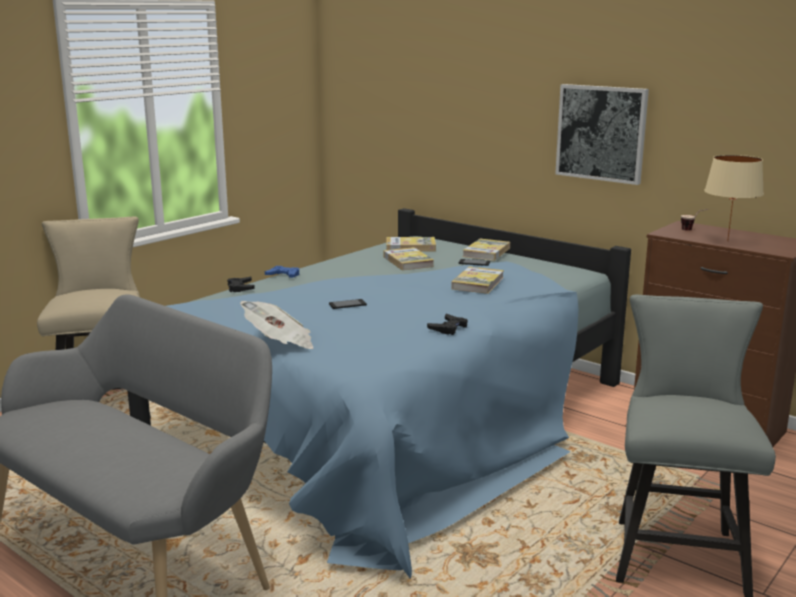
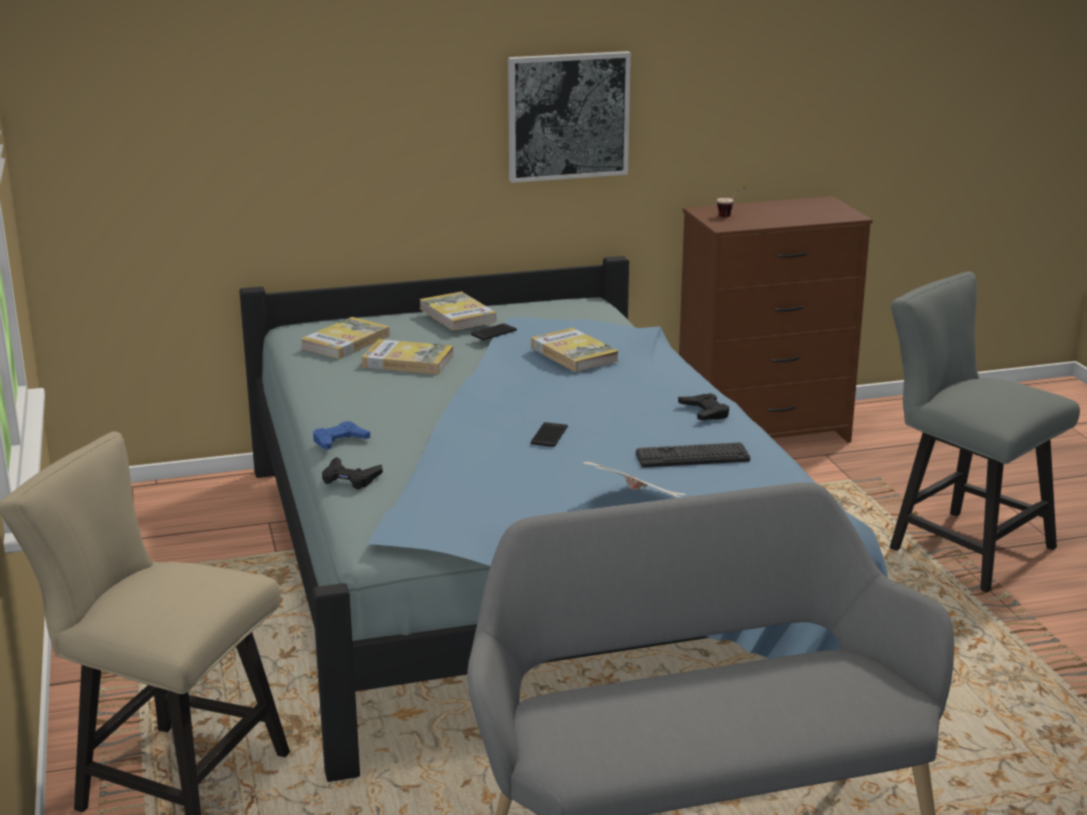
camera: 55 degrees left, 5 degrees up
beige table lamp [704,155,764,242] -> none
none -> keyboard [636,442,750,468]

